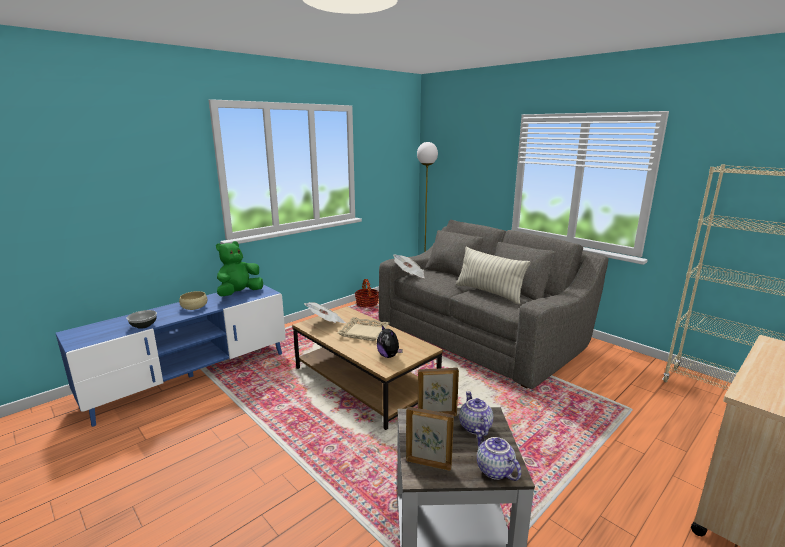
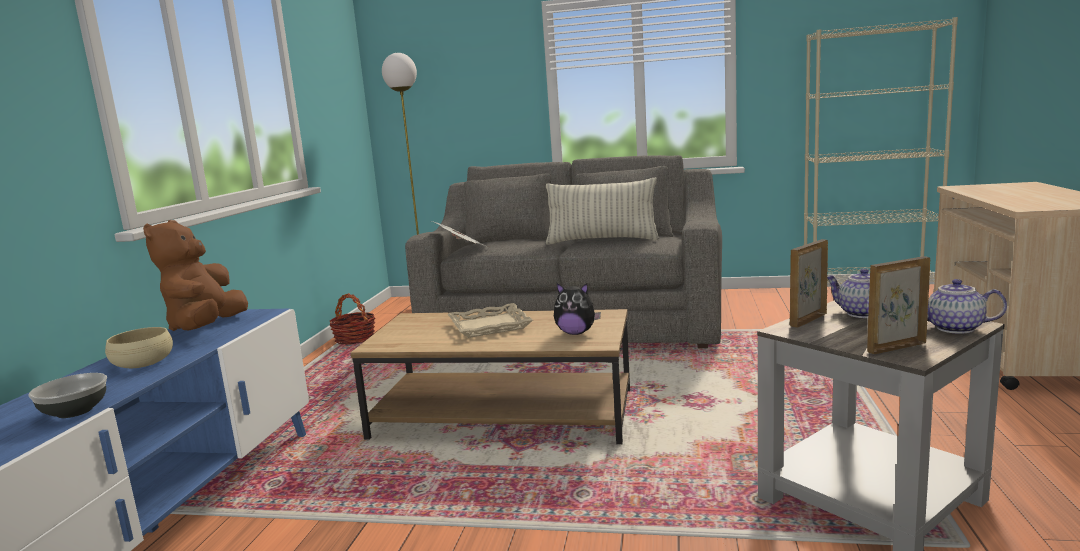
camera: 35 degrees left, 5 degrees down
green plush toy [216,241,263,297] -> brown plush toy [143,220,248,331]
newspaper [304,302,346,323] -> none

